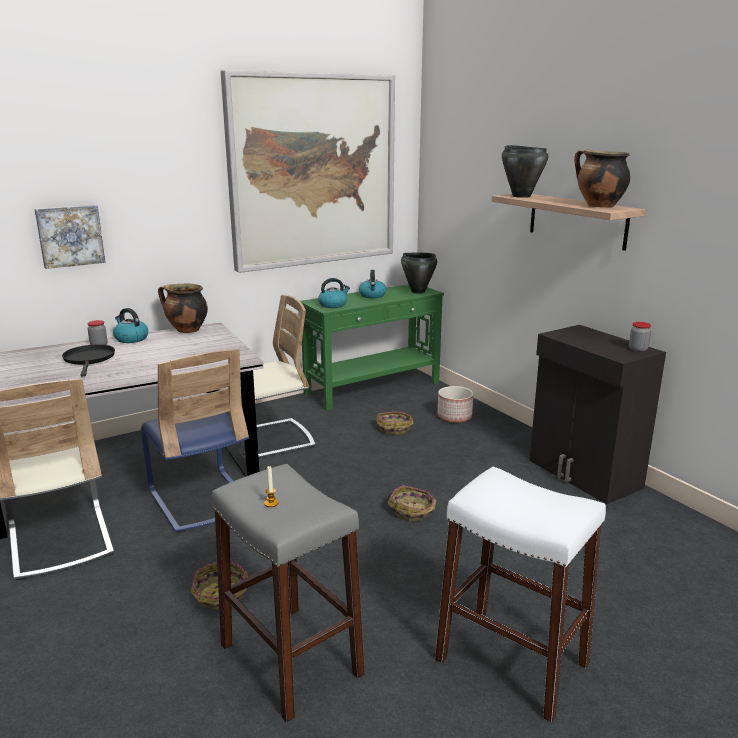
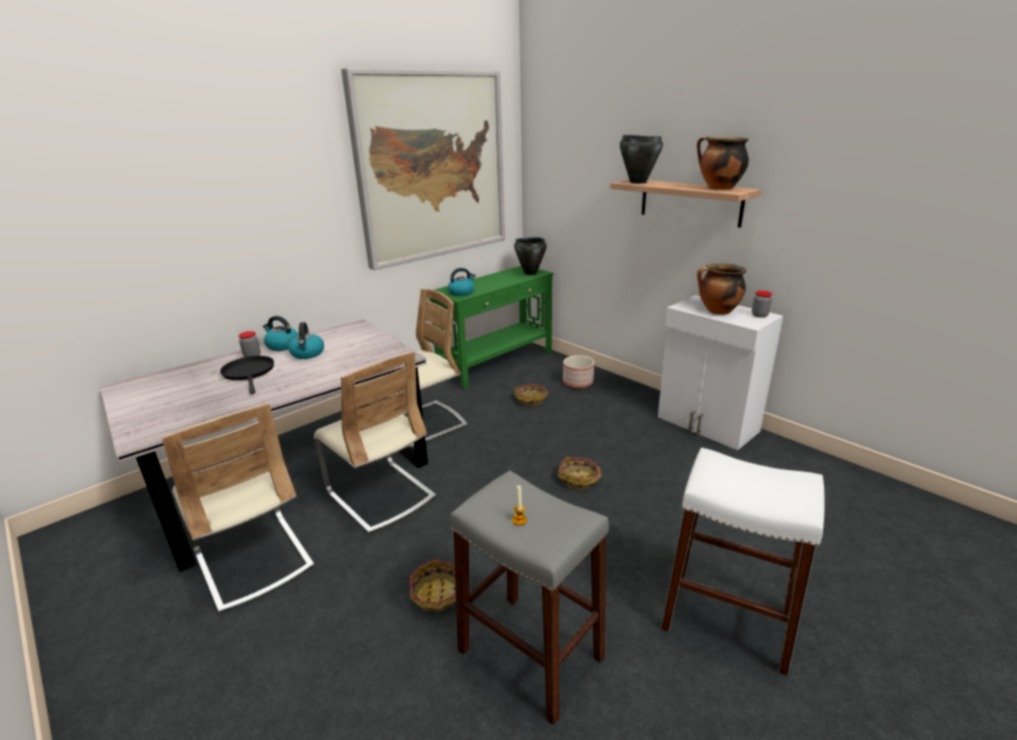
camera: 10 degrees left, 5 degrees up
picture [35,205,105,269] -> none
blue chair [141,349,249,533] -> beige chair [314,352,436,534]
cooking pot [158,284,208,333] -> cooking pot moved to [697,263,746,315]
kettle [359,270,386,298] -> kettle moved to [288,322,324,359]
black cabinet [530,325,666,504] -> white cabinet [658,295,783,450]

